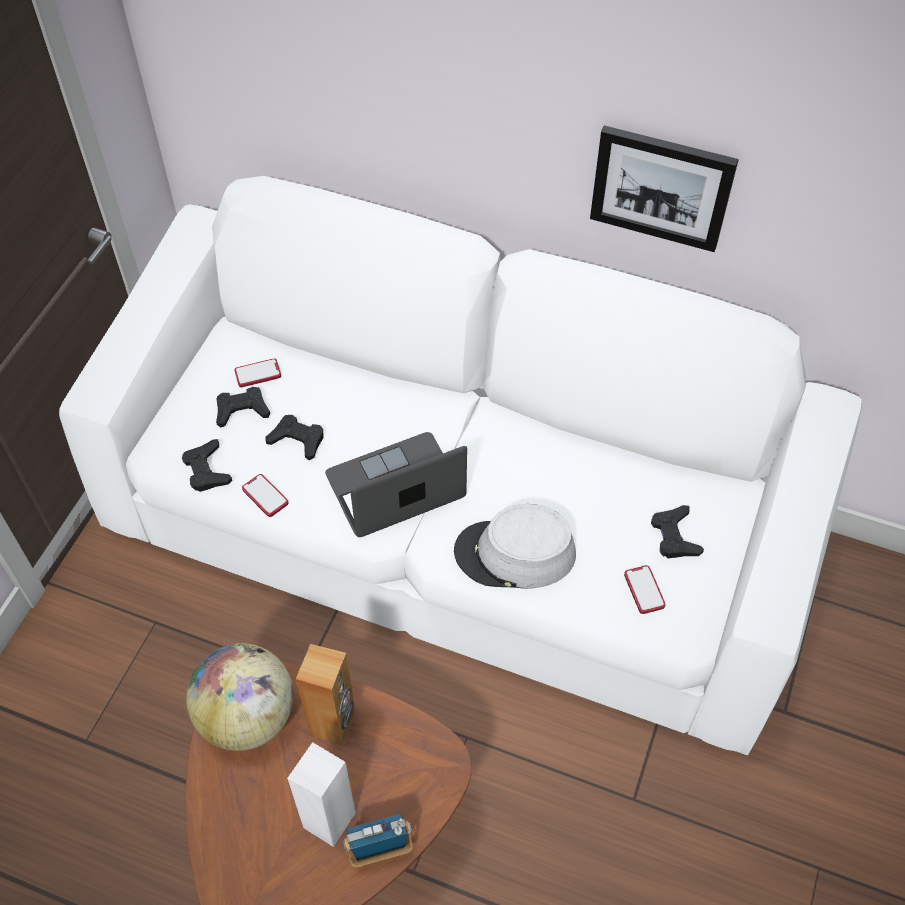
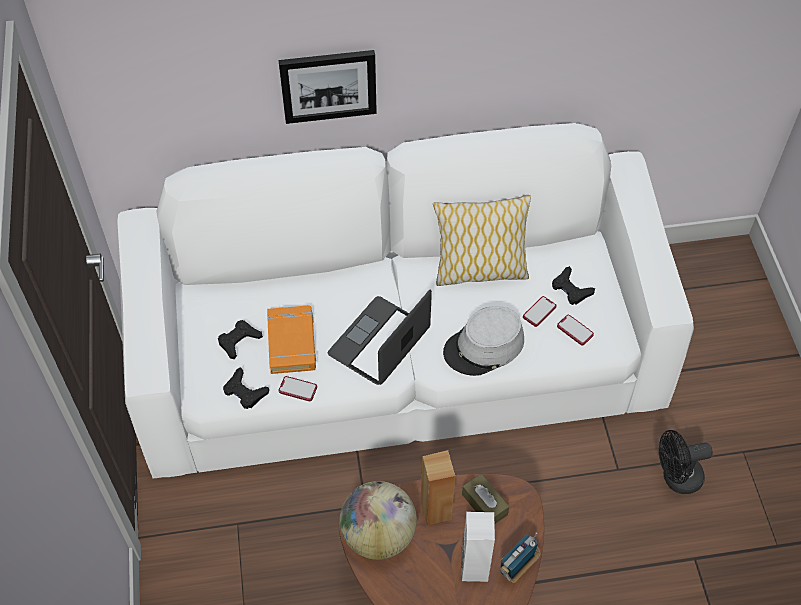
camera: 30 degrees left, 0 degrees up
phone [234,358,281,387] -> phone moved to [523,296,556,327]
black game controller [265,415,324,460] -> orange book [267,305,316,374]
picture [590,125,739,252] -> picture moved to [278,50,377,124]
none -> pillow [433,195,531,286]
none -> brown tissue box [462,474,509,524]
none -> black fan [659,430,713,494]

